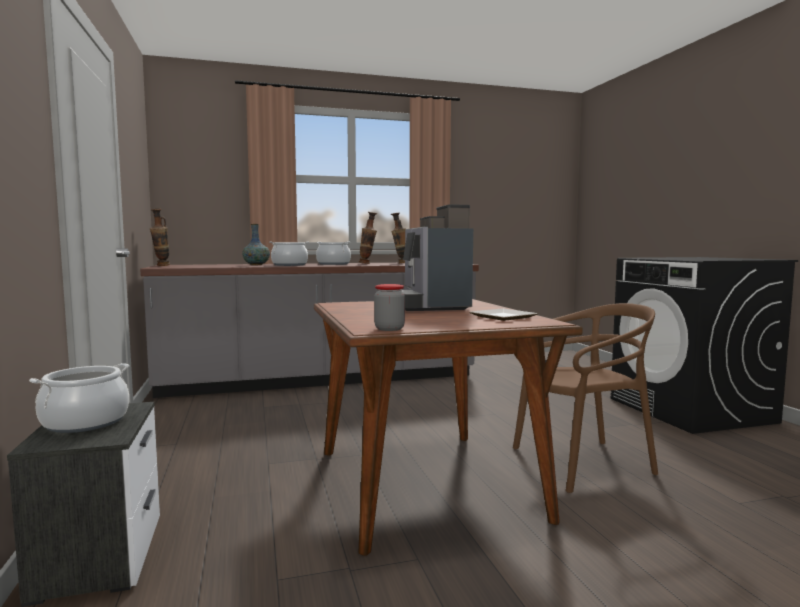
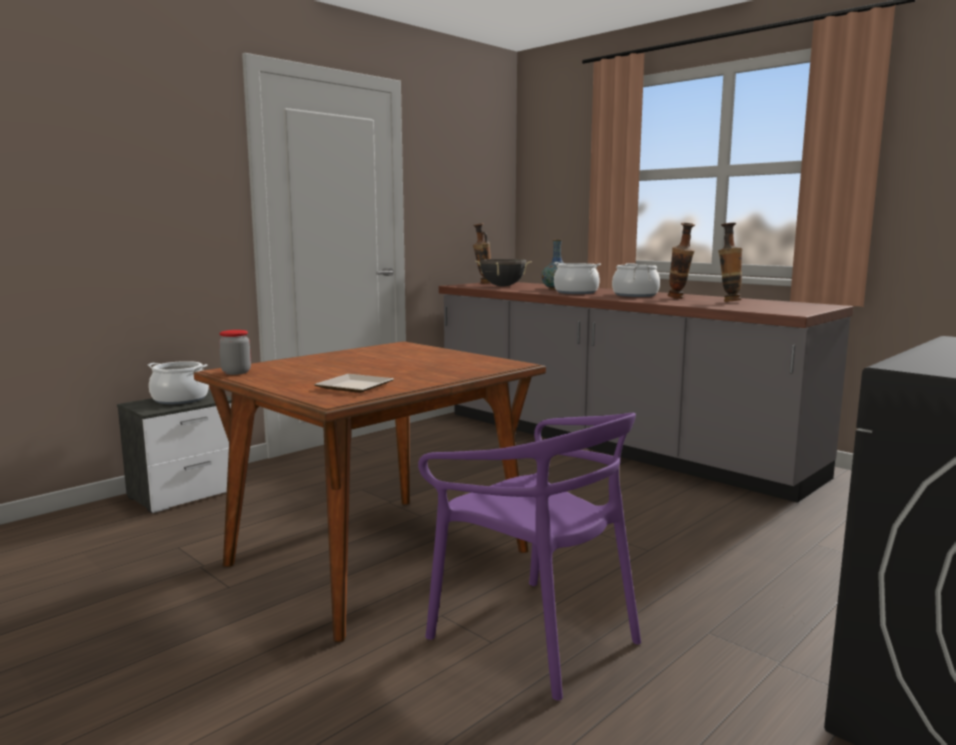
camera: 60 degrees right, 5 degrees up
coffee machine [402,205,473,311] -> none
brown chair [513,303,658,493] -> purple chair [418,413,641,701]
none -> black cooking pot [475,259,532,286]

